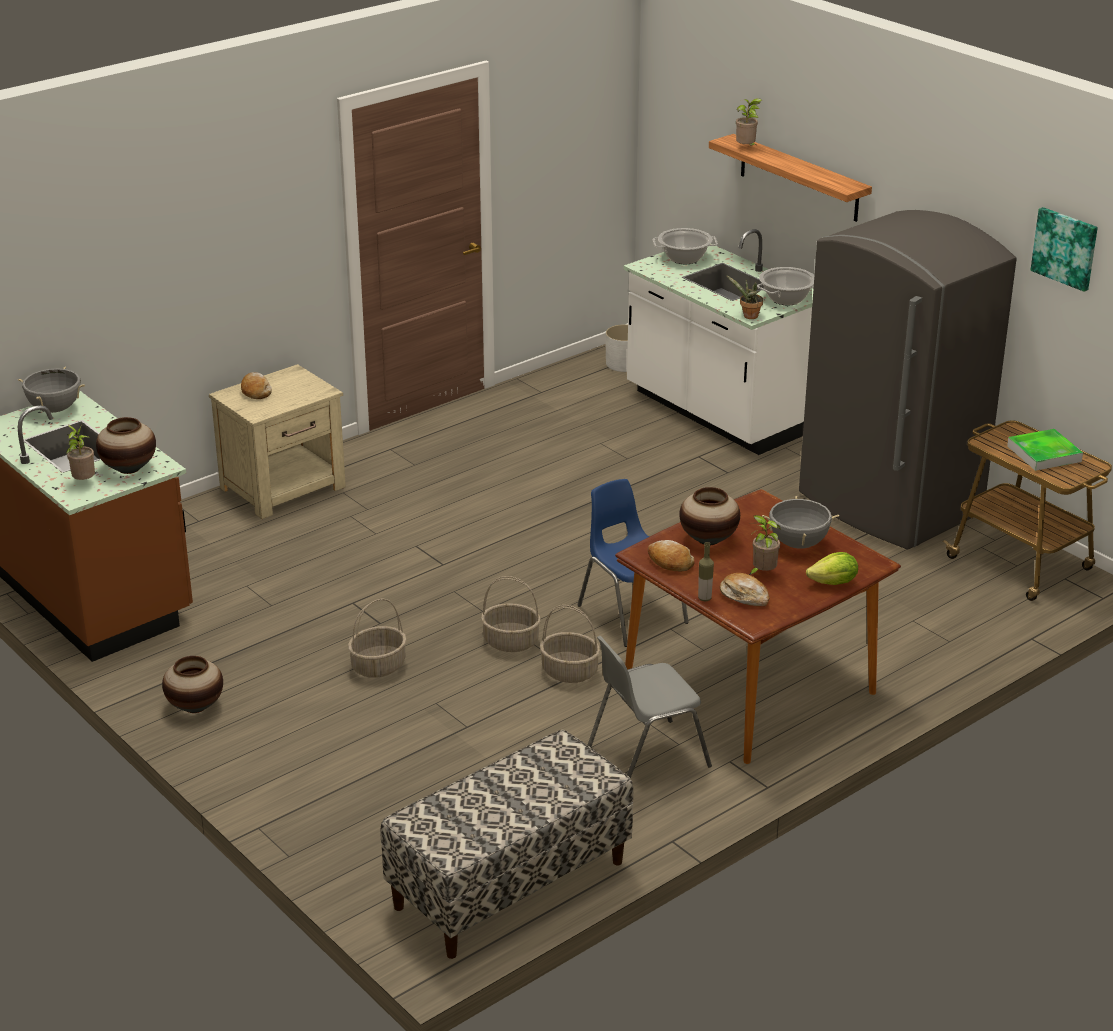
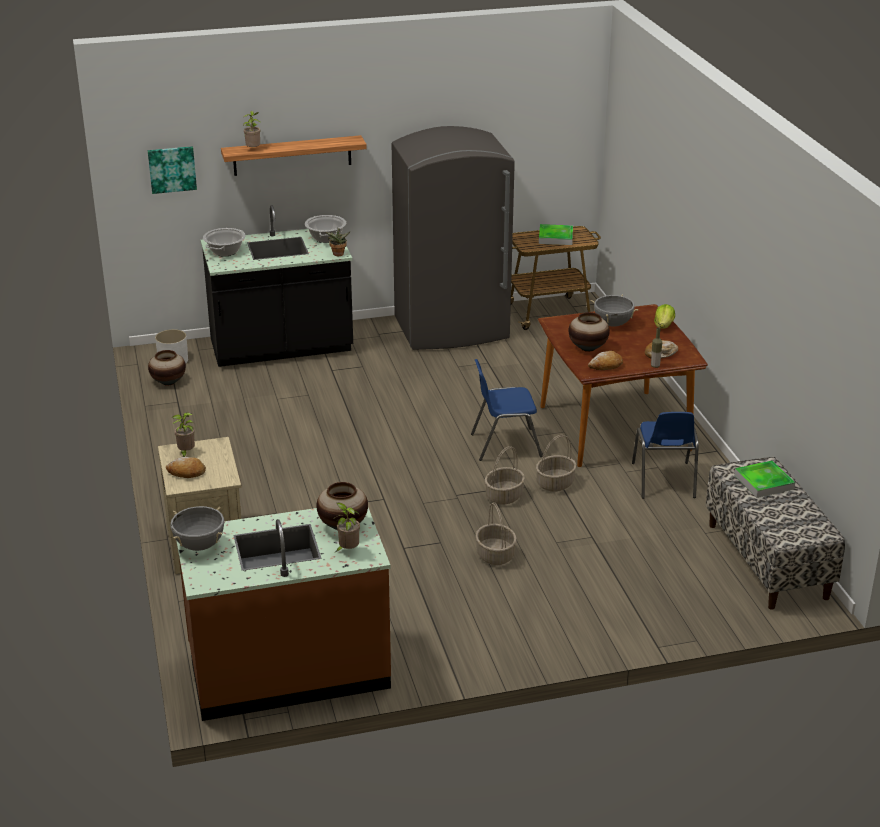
camera: 65 degrees left, 0 degrees up
vase [162,656,223,713] -> vase moved to [148,350,186,386]
grey chair [588,636,712,778] -> blue chair [632,412,699,498]
white counter [623,229,813,455] -> black counter [200,205,353,367]
potted plant [748,515,781,575] -> potted plant moved to [172,412,195,457]
picture [1031,207,1098,292] -> picture moved to [148,146,197,194]
none -> tray [734,460,795,498]

